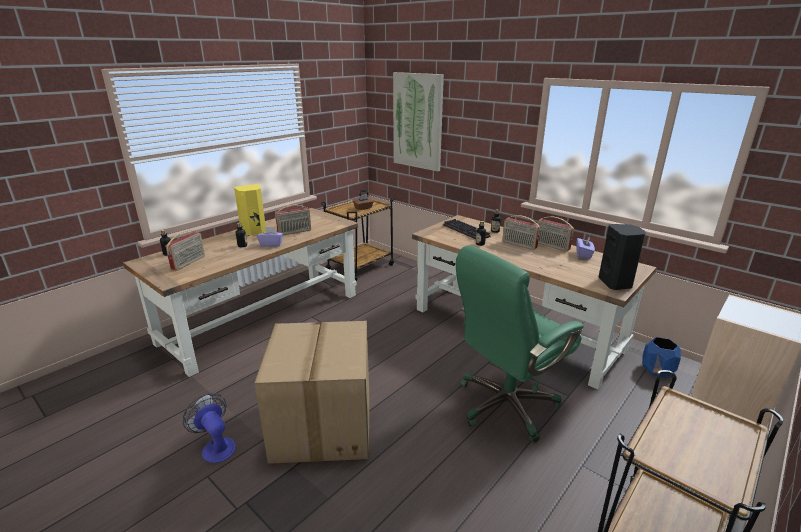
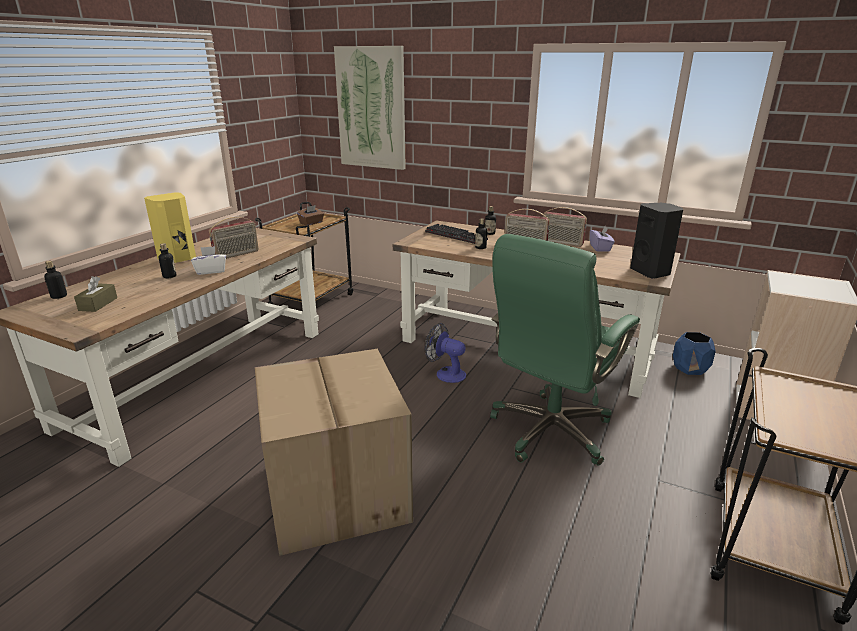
camera: 15 degrees left, 0 degrees up
radio [166,230,205,271] -> brown tissue box [74,276,117,312]
fan [182,393,236,463] -> fan moved to [425,323,466,383]
purple tissue box [257,227,283,247] -> white tissue box [191,246,226,275]

